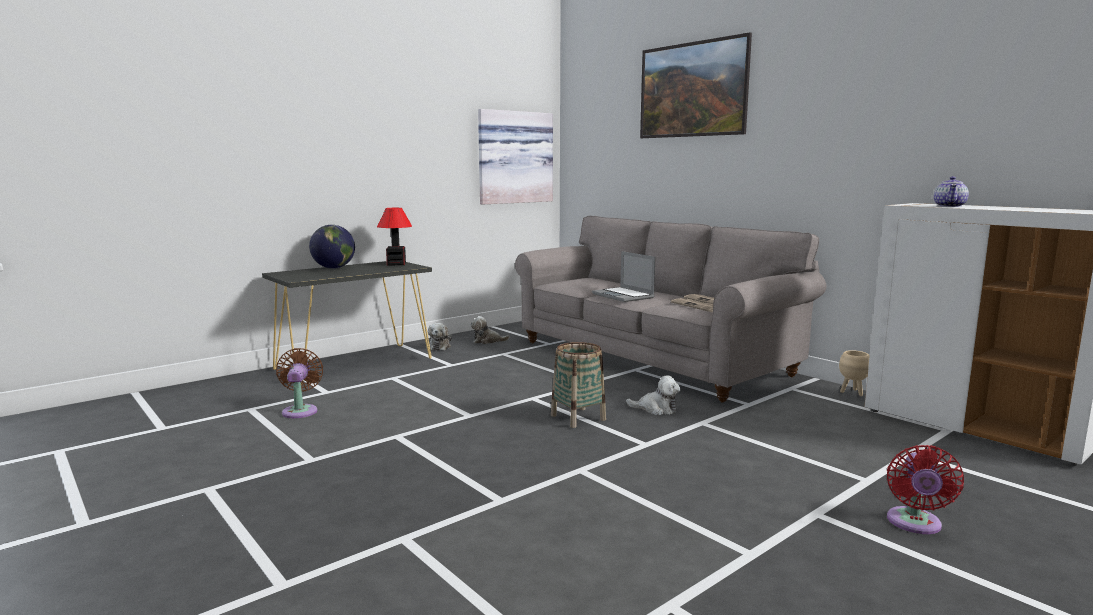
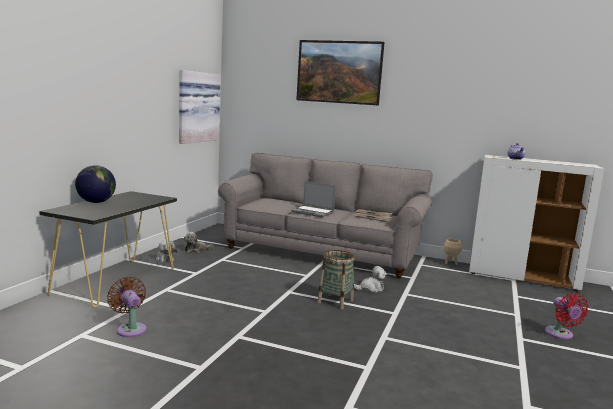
camera: 30 degrees left, 0 degrees up
table lamp [377,208,412,265] -> none

